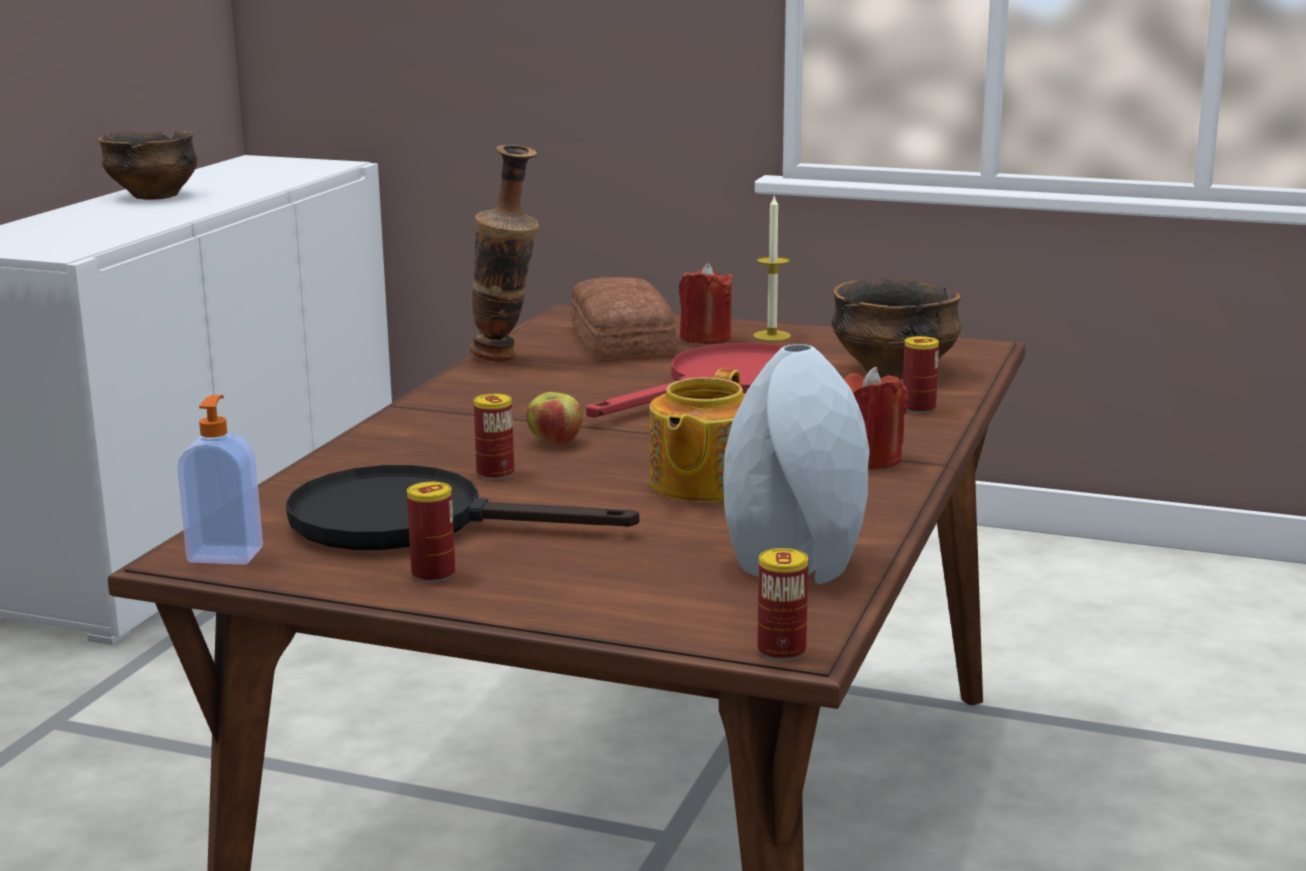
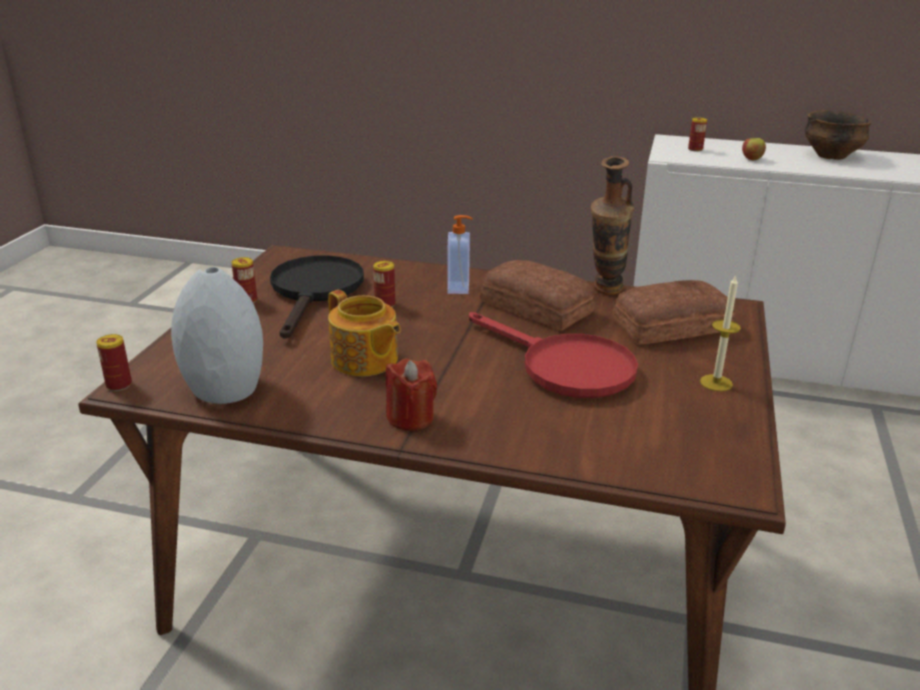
camera: 85 degrees right, 10 degrees up
soap dispenser [177,395,263,565] -> soap dispenser moved to [447,215,472,294]
apple [526,392,583,444] -> apple moved to [742,138,766,160]
teapot [650,368,745,502] -> teapot turned 150 degrees counterclockwise [328,290,401,376]
red candle [679,263,733,344] -> none
bowl [831,278,961,379] -> none
can [903,336,939,413] -> can moved to [688,118,707,151]
none -> bread [480,260,595,331]

